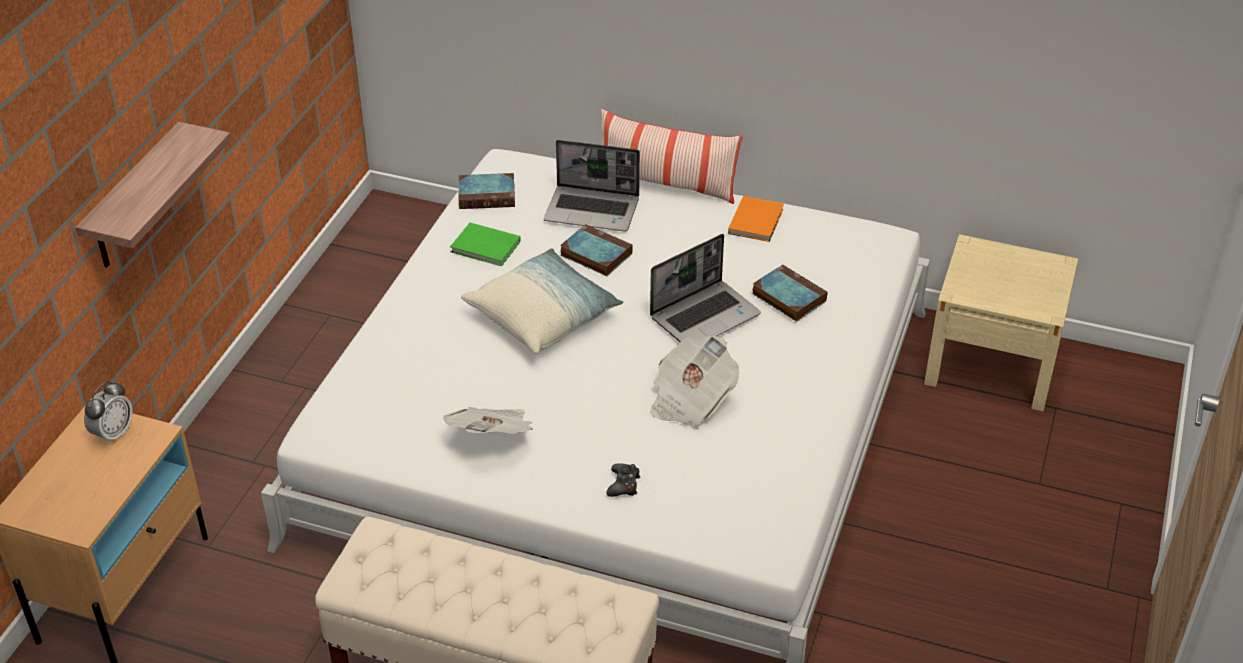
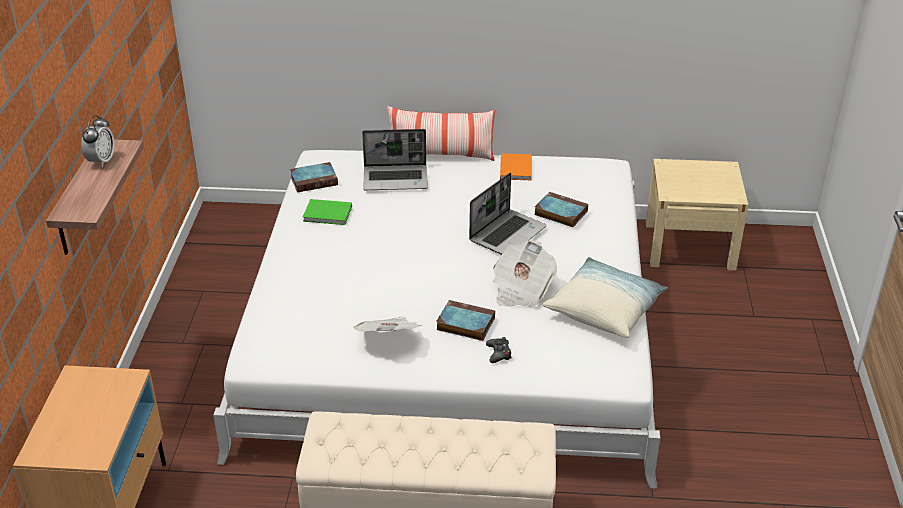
camera: 15 degrees left, 5 degrees down
alarm clock [84,381,133,445] -> alarm clock moved to [81,115,115,167]
pillow [461,248,623,355] -> pillow moved to [542,257,668,338]
book [560,224,633,276] -> book moved to [436,300,495,341]

